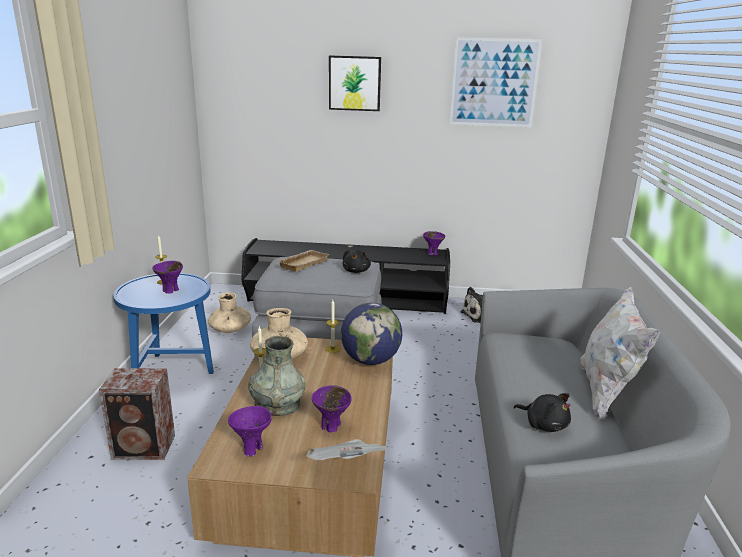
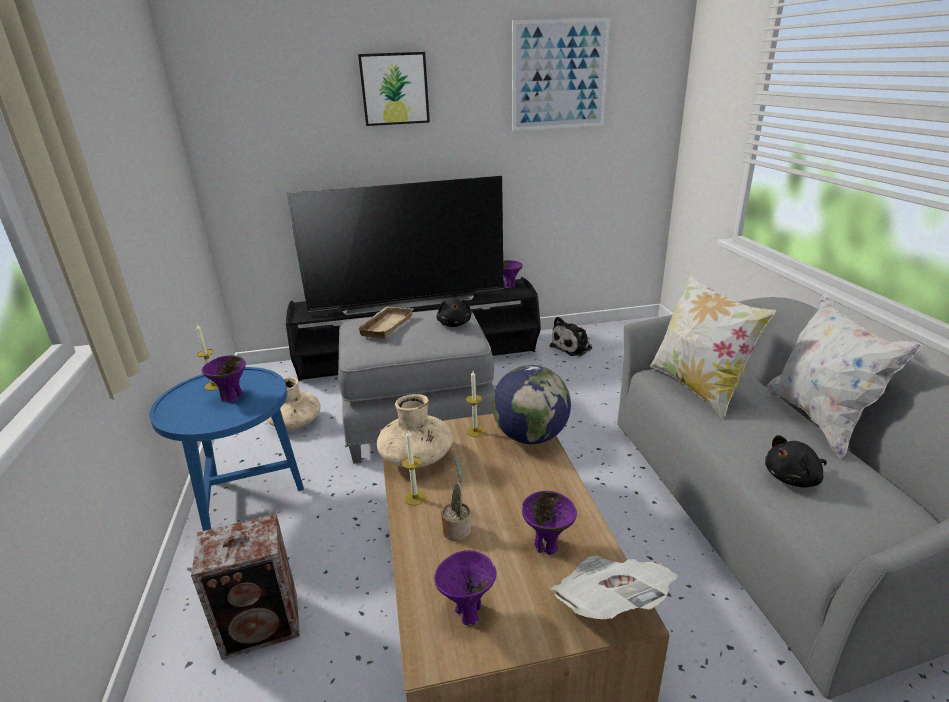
camera: 15 degrees left, 5 degrees up
grey vase [248,336,306,416] -> potted plant [441,456,471,541]
black plush toy [513,393,571,432] -> black plush toy turned 135 degrees clockwise [765,435,827,488]
none -> television [286,176,504,315]
none -> pillow [650,274,776,419]

